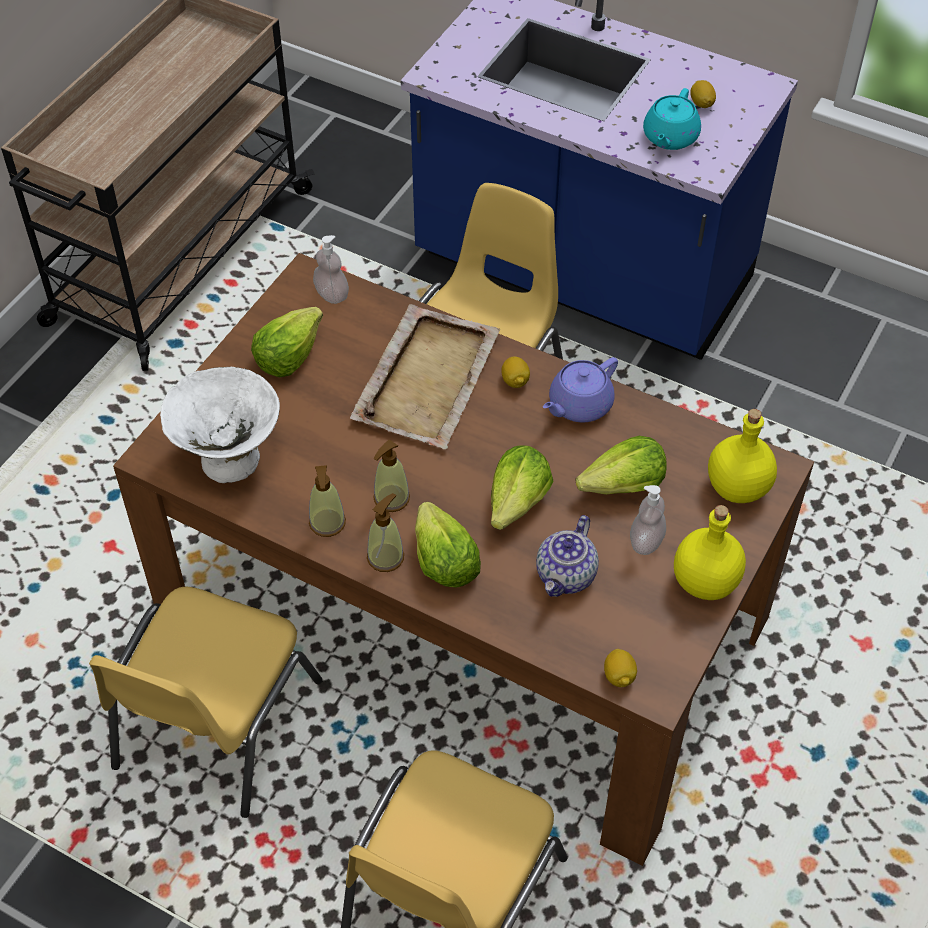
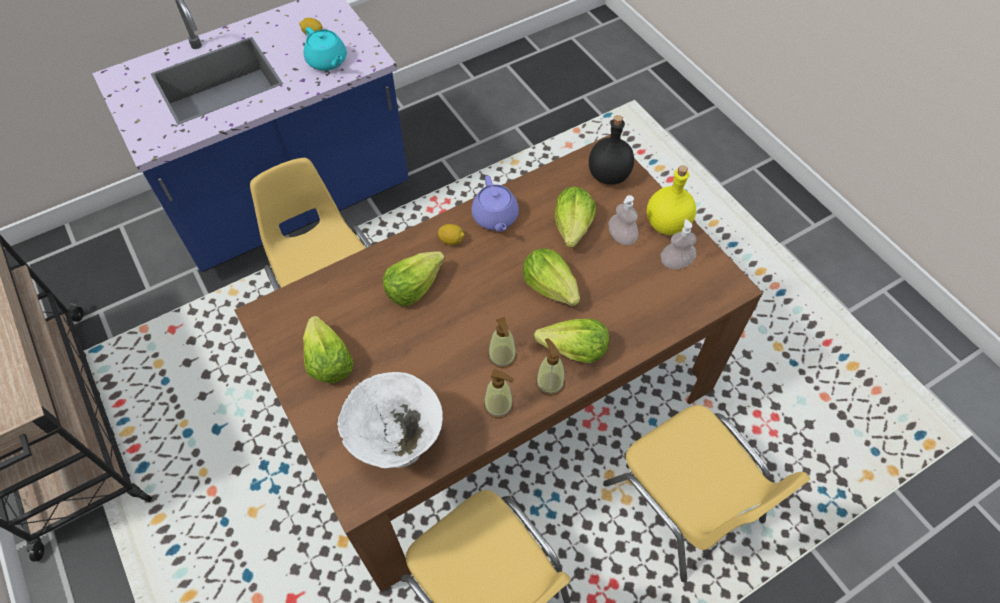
camera: 60 degrees left, 5 degrees up
soap dispenser [313,235,349,304] -> soap dispenser moved to [661,219,696,269]
beige tray [350,304,500,449] -> lettuce [383,251,445,306]
teapot [536,515,599,597] -> none
lemon [604,649,637,687] -> none
yellow bottle [708,409,777,503] -> black bottle [589,115,634,185]

